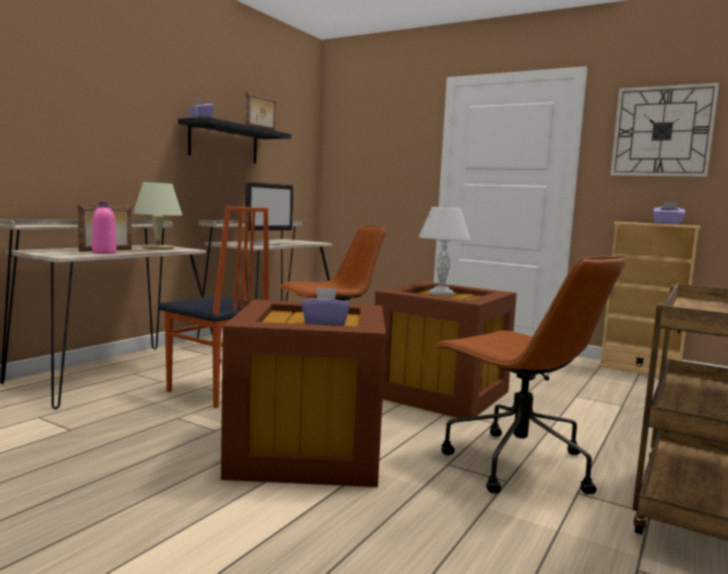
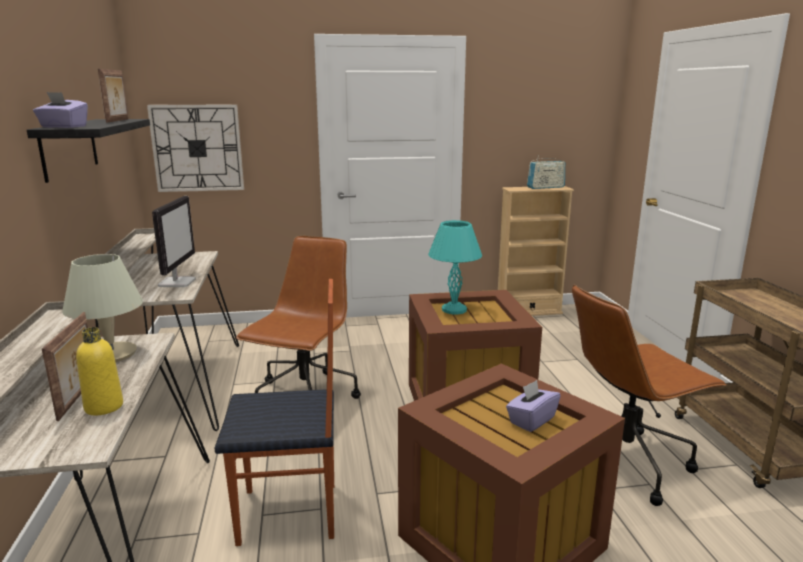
camera: 40 degrees left, 10 degrees up
pink bottle [92,201,117,254] -> yellow bottle [76,327,123,415]
white table lamp [418,207,470,296] -> turquoise table lamp [428,220,482,315]
brown office chair [434,255,626,494] -> brown office chair turned 150 degrees clockwise [572,285,727,506]
wall clock [610,83,719,177] -> wall clock moved to [147,105,244,192]
purple tissue box [653,201,686,224] -> radio [527,158,565,189]

